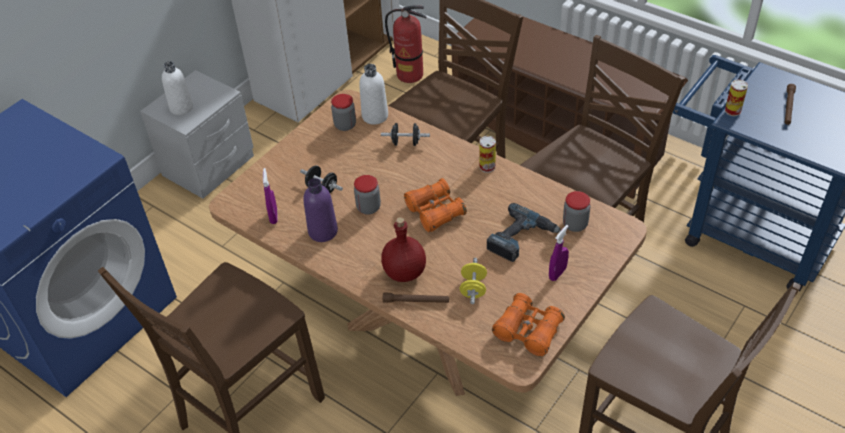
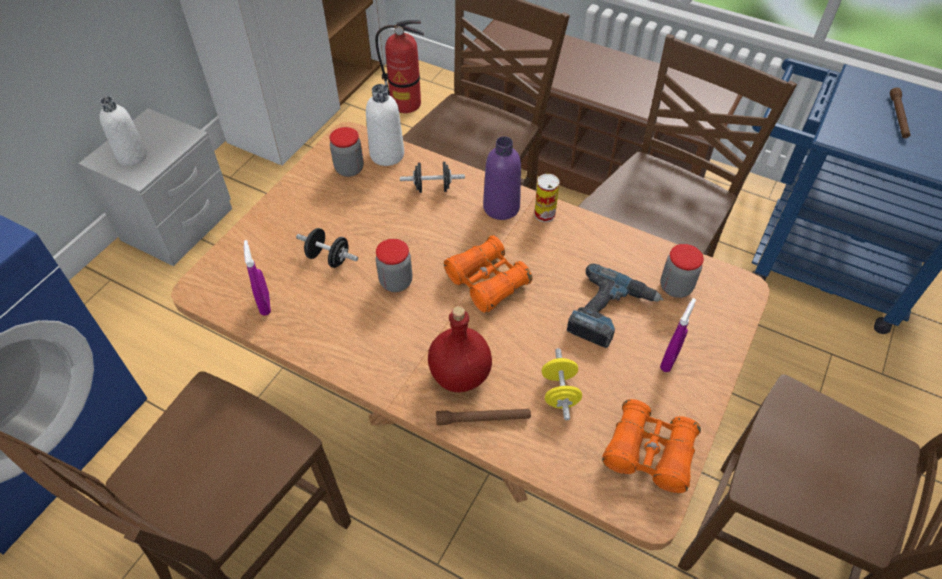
camera: 10 degrees left, 5 degrees up
purple bottle [303,178,338,242] -> purple bottle moved to [483,136,521,220]
can [725,79,748,116] -> none

